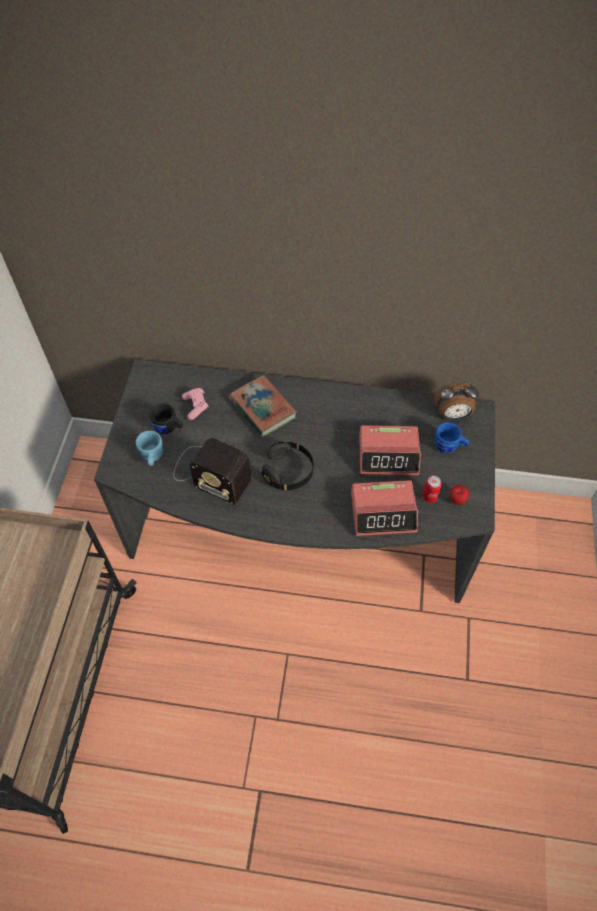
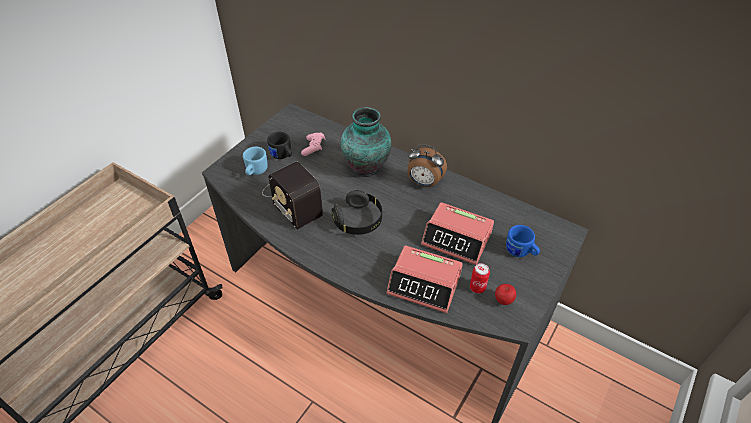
camera: 25 degrees right, 10 degrees down
book [229,375,297,437] -> vase [341,107,392,177]
alarm clock [434,382,479,421] -> alarm clock moved to [407,144,447,187]

